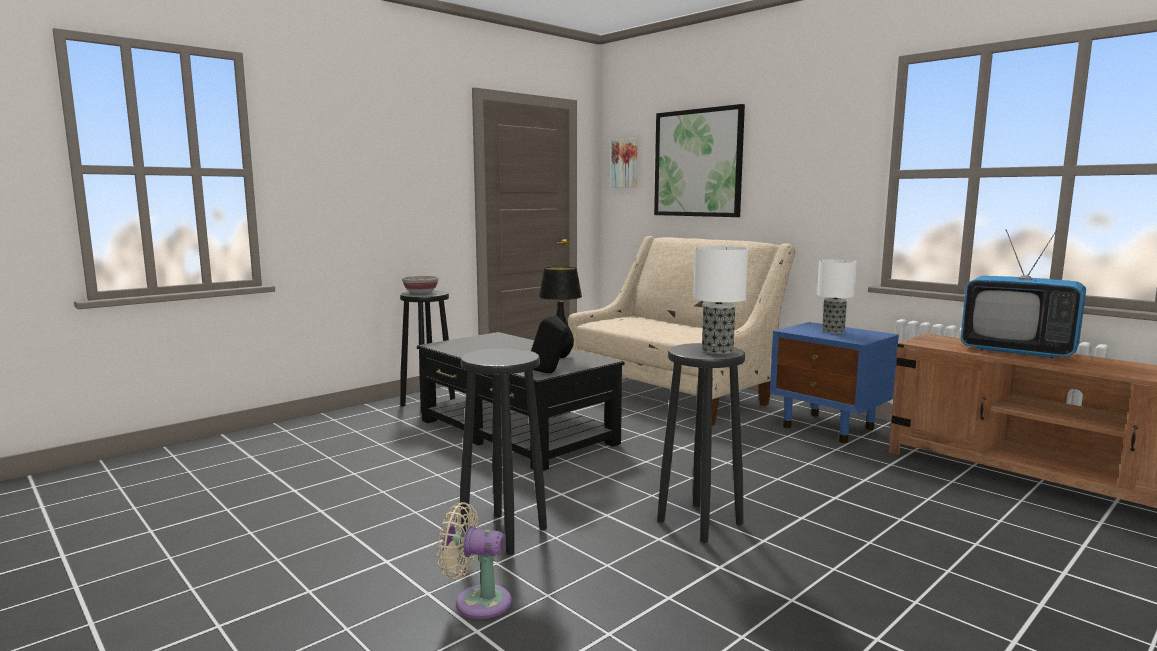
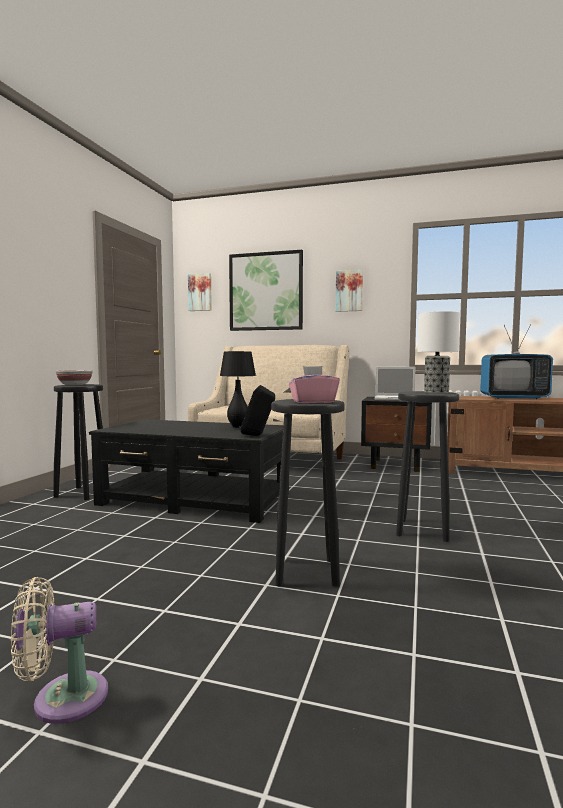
camera: 30 degrees left, 5 degrees down
beige fan [437,502,512,619] -> beige fan moved to [11,577,108,724]
blue nightstand [770,322,899,443] -> black nightstand [361,397,432,472]
table lamp [817,260,857,333] -> laptop [375,367,416,400]
none -> pink tissue box [289,366,340,403]
none -> picture [336,270,363,312]

